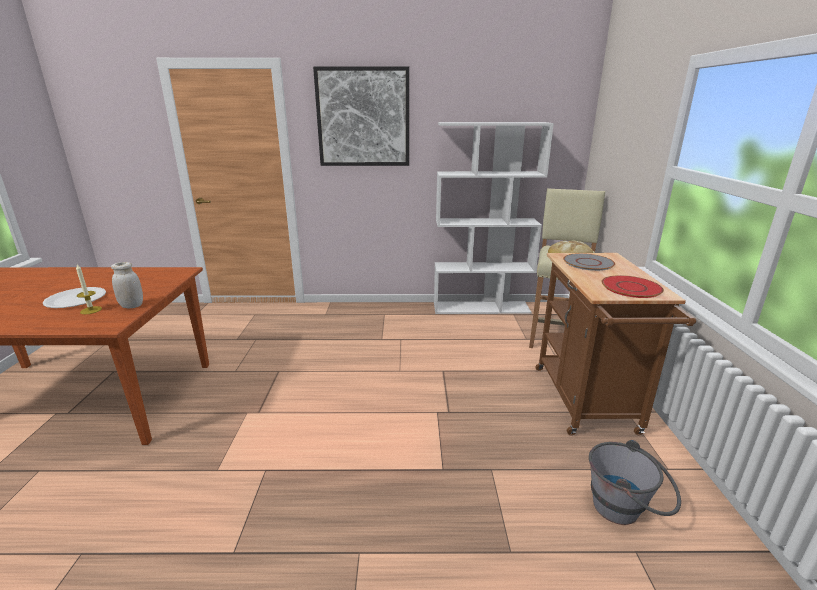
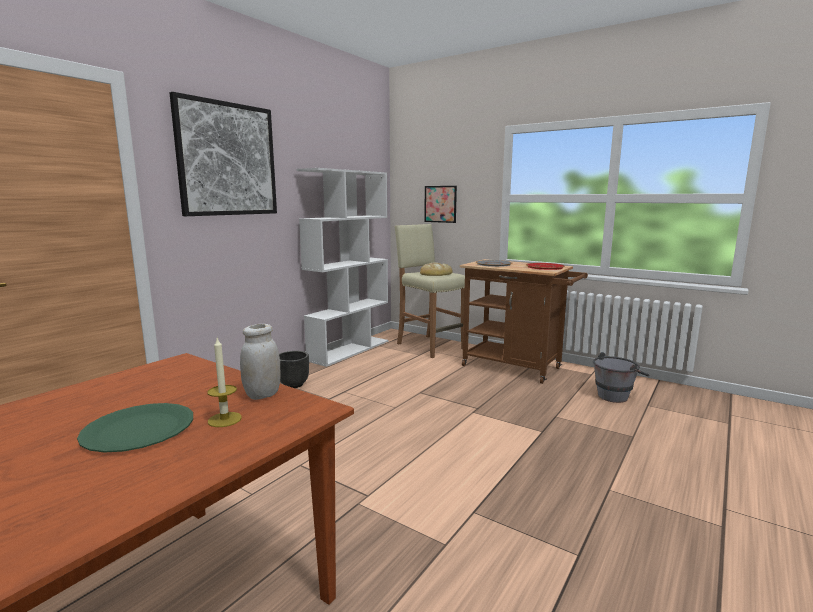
camera: 55 degrees left, 10 degrees down
white plate [43,287,106,308] -> green plate [77,403,193,453]
none -> black planter [279,351,309,388]
none -> picture [424,186,457,223]

